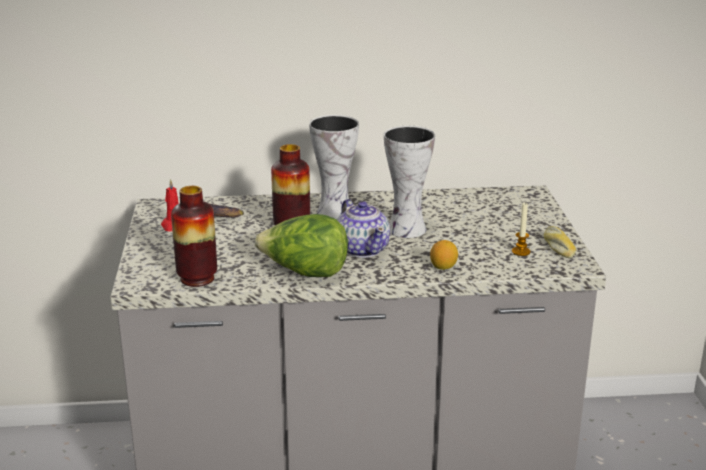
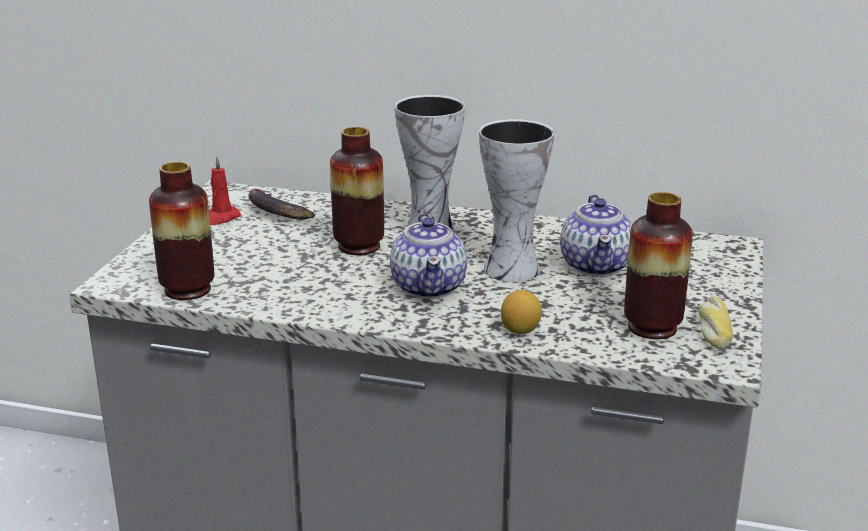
camera: 20 degrees right, 0 degrees up
lettuce [255,214,348,277] -> none
candle [512,203,530,256] -> vase [624,192,693,339]
none -> teapot [560,195,632,276]

